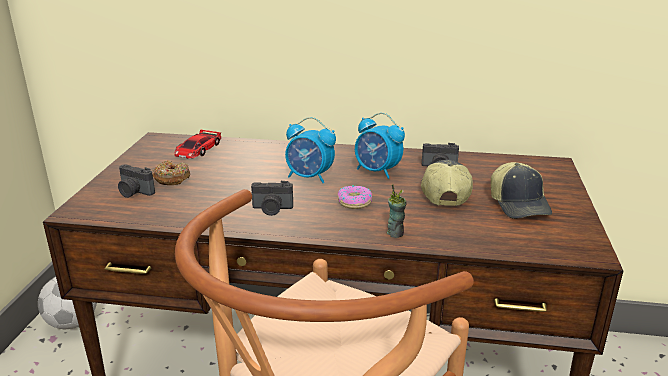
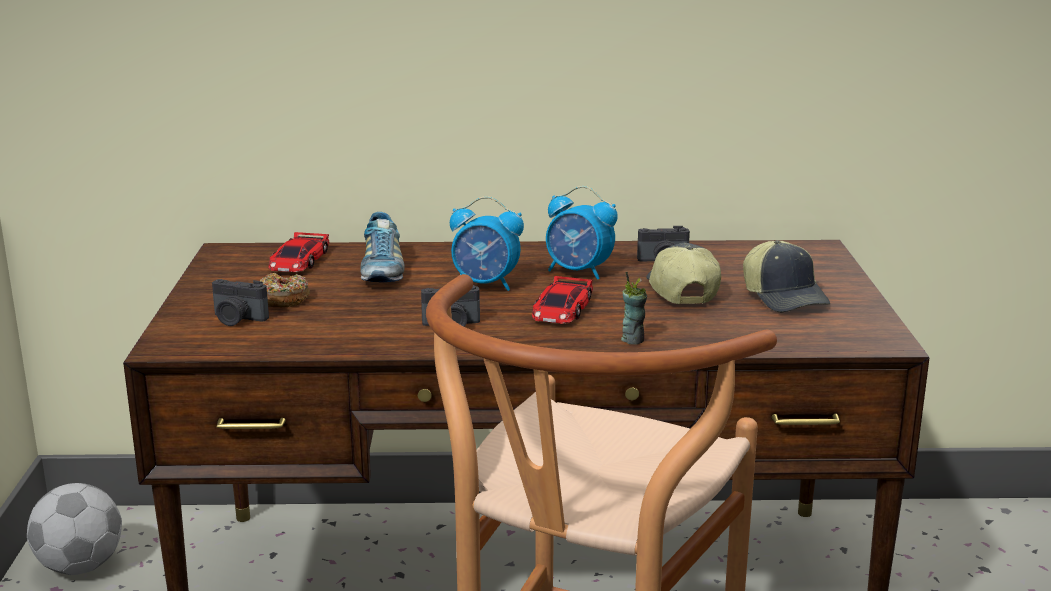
camera: 10 degrees left, 5 degrees down
donut [337,185,372,209] -> toy car [532,276,593,324]
none -> shoe [360,212,405,282]

